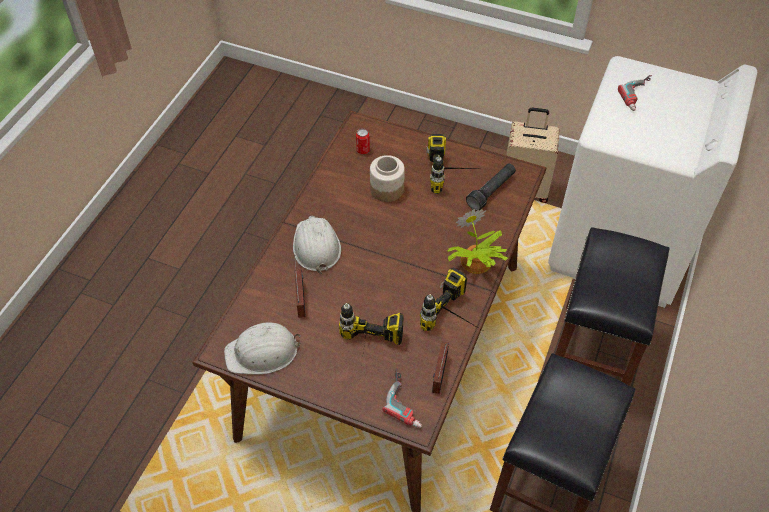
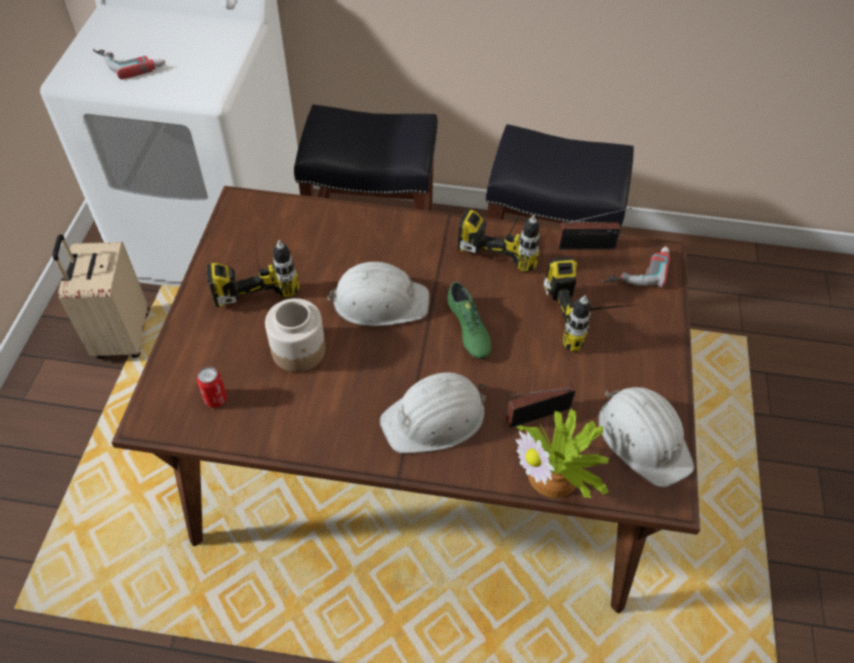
camera: 105 degrees left, 0 degrees up
potted plant [446,209,508,274] -> potted plant moved to [516,408,609,498]
black flashlight [466,164,516,211] -> none
none -> white hard hat [326,262,430,326]
none -> green shoe [448,282,491,359]

